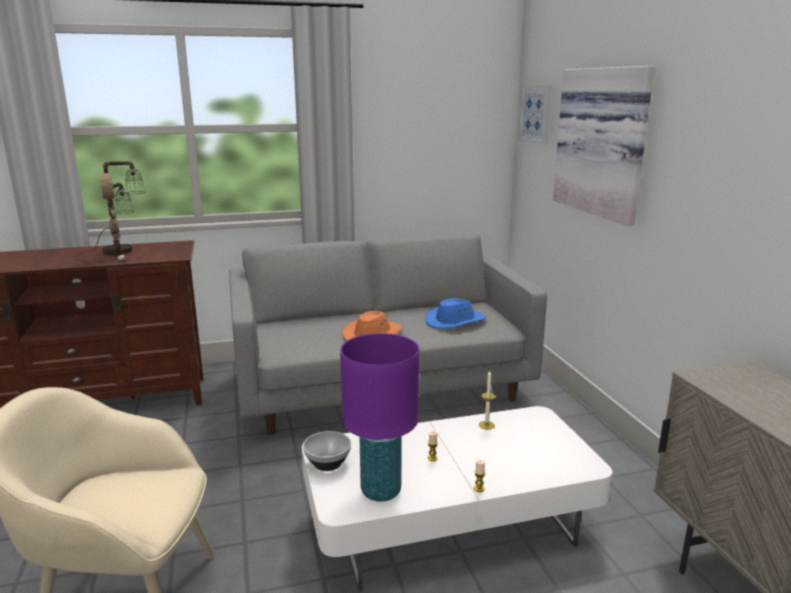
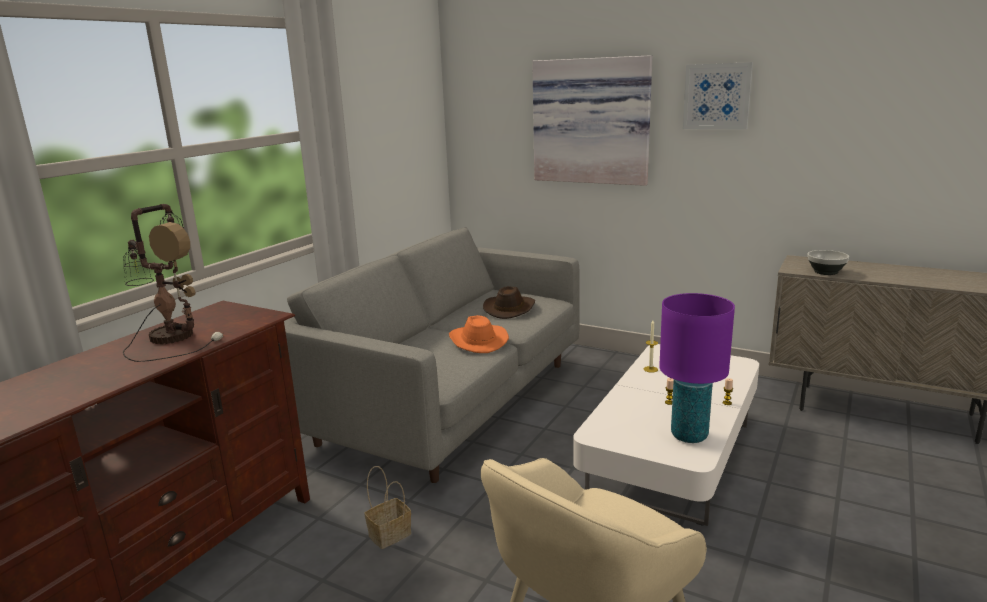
camera: 45 degrees left, 0 degrees up
bowl [303,431,351,471] -> bowl moved to [807,250,849,275]
blue hat [425,298,486,328] -> brown hat [483,286,535,319]
picture [518,85,552,145] -> picture moved to [683,62,753,130]
none -> basket [364,466,411,549]

